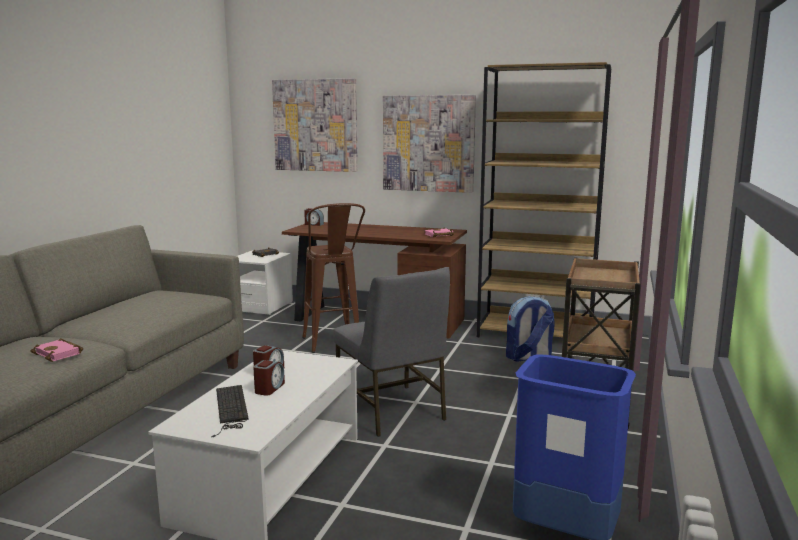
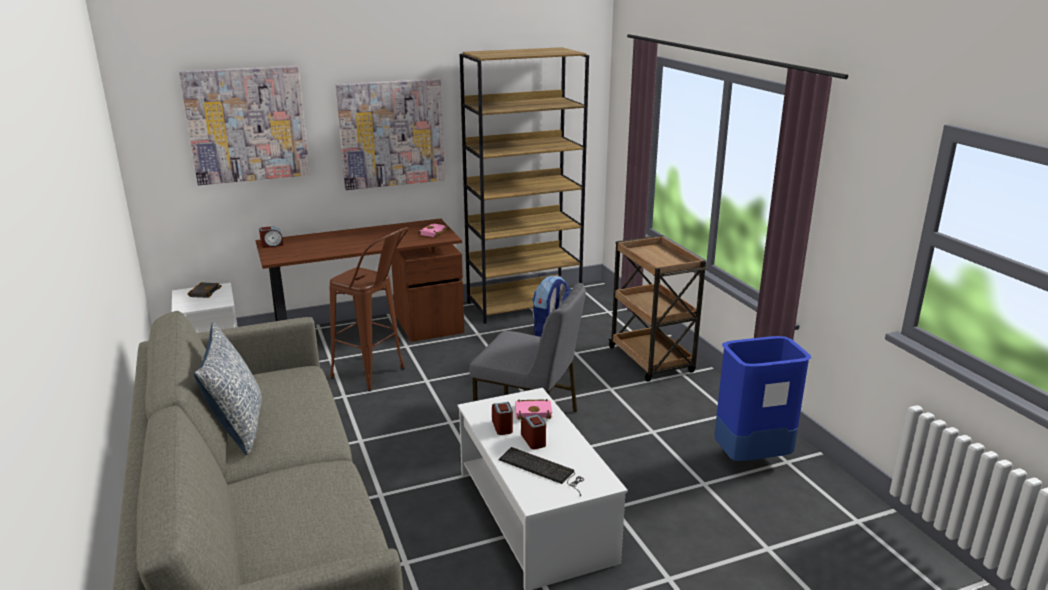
camera: 40 degrees left, 10 degrees up
pink book [30,338,83,362] -> pink book moved to [515,399,552,420]
none -> pillow [194,322,262,455]

